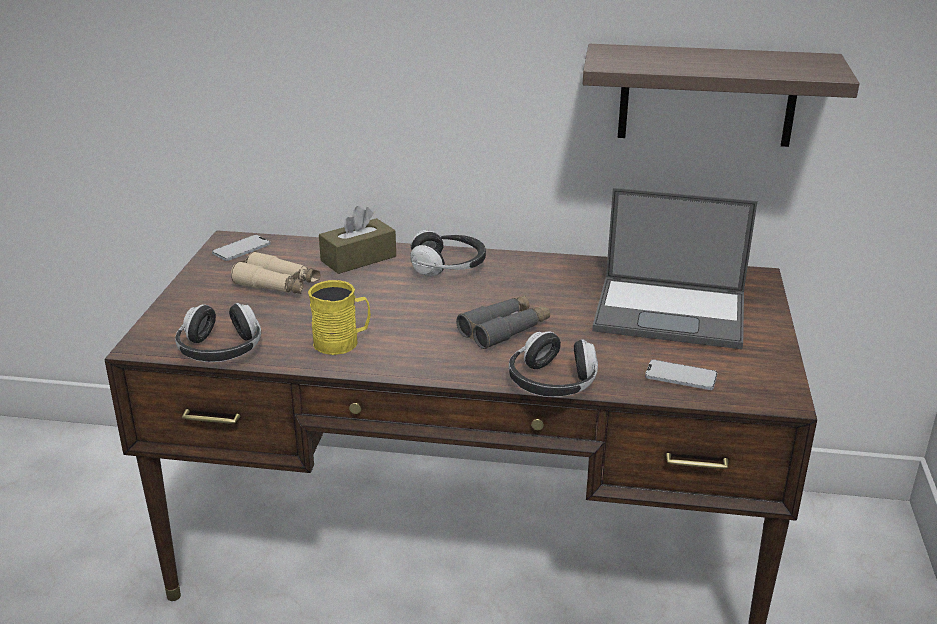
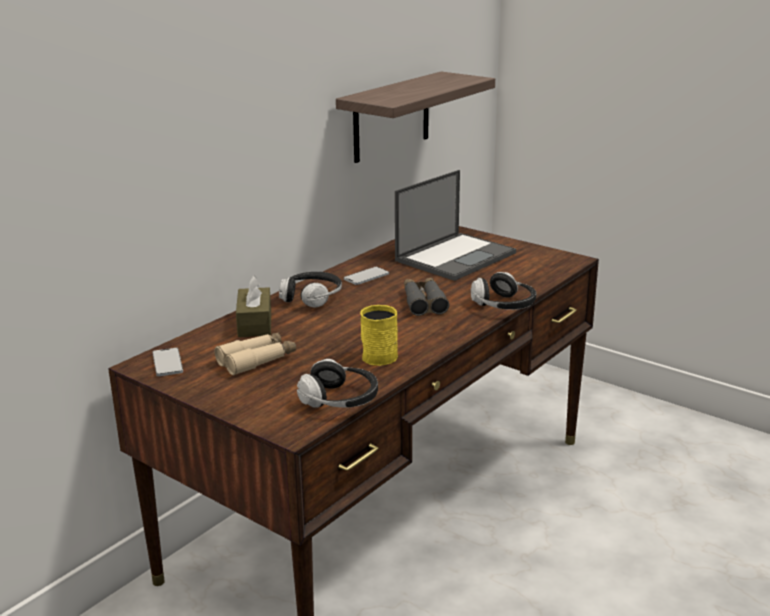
camera: 60 degrees left, 5 degrees down
phone [645,360,717,390] -> phone moved to [344,267,389,285]

